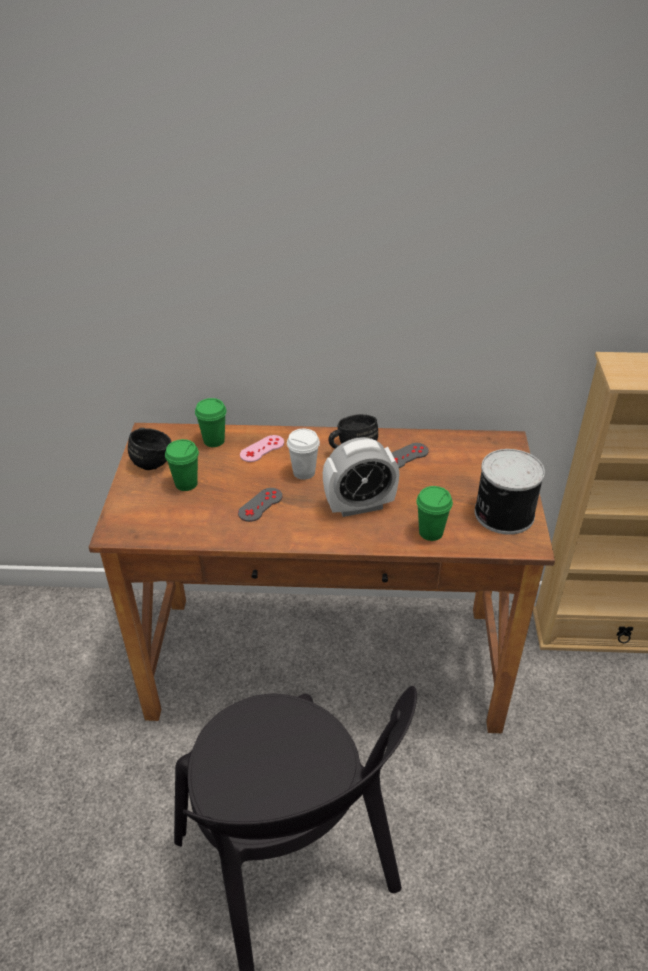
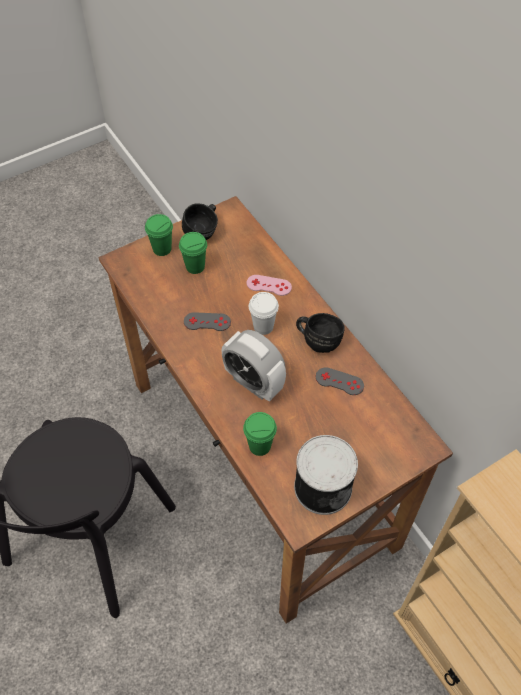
camera: 55 degrees right, 15 degrees up
green cup [195,398,227,447] -> green cup moved to [145,214,173,256]

